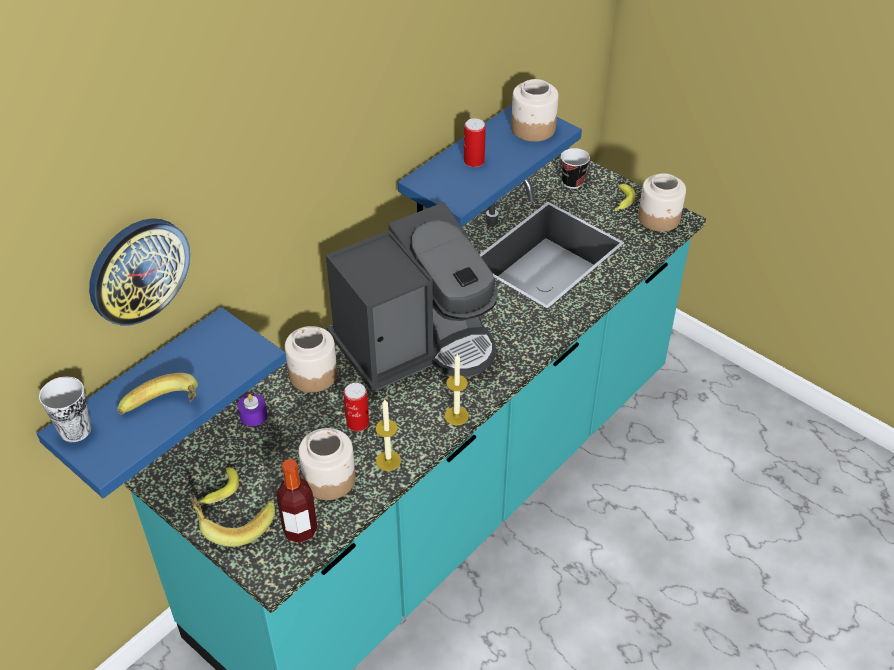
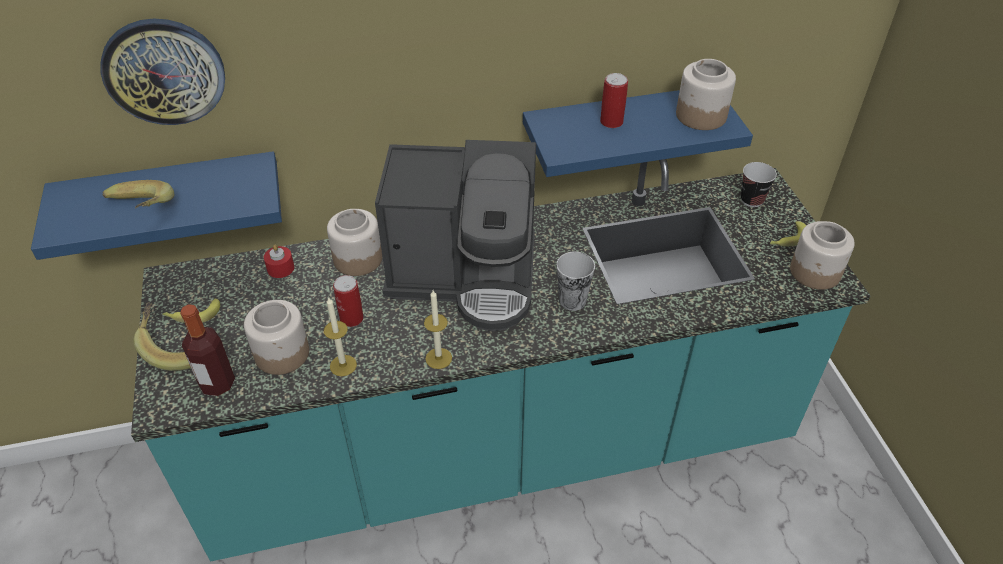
camera: 35 degrees right, 0 degrees up
cup [39,376,91,442] -> cup moved to [556,252,595,311]
purple candle [238,394,267,426] -> red candle [264,245,294,278]

